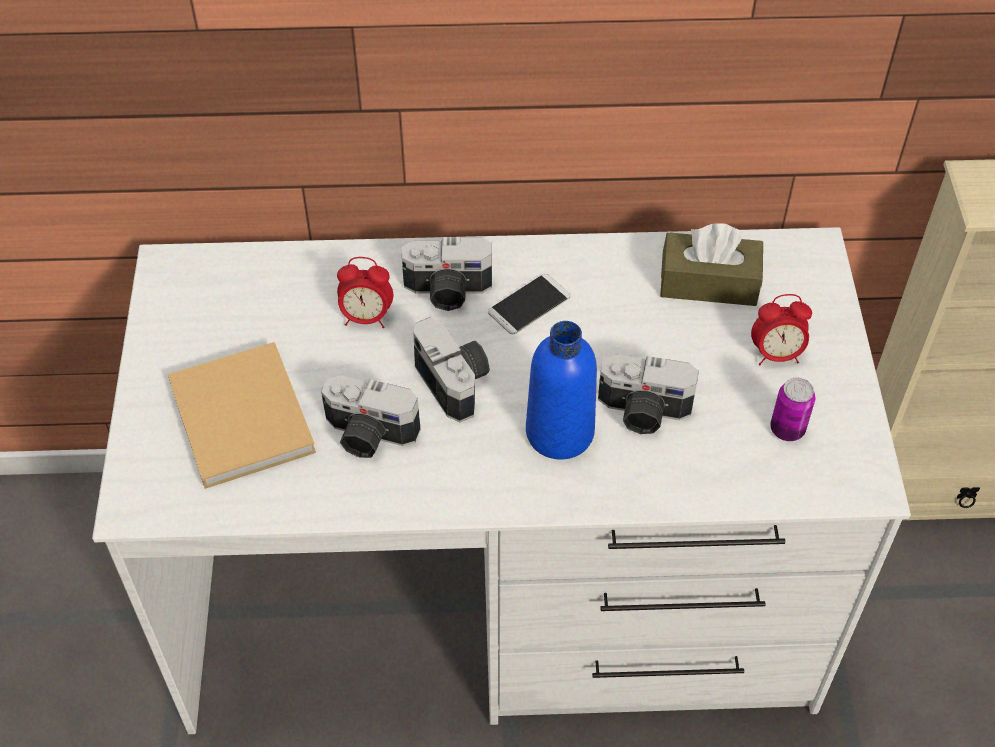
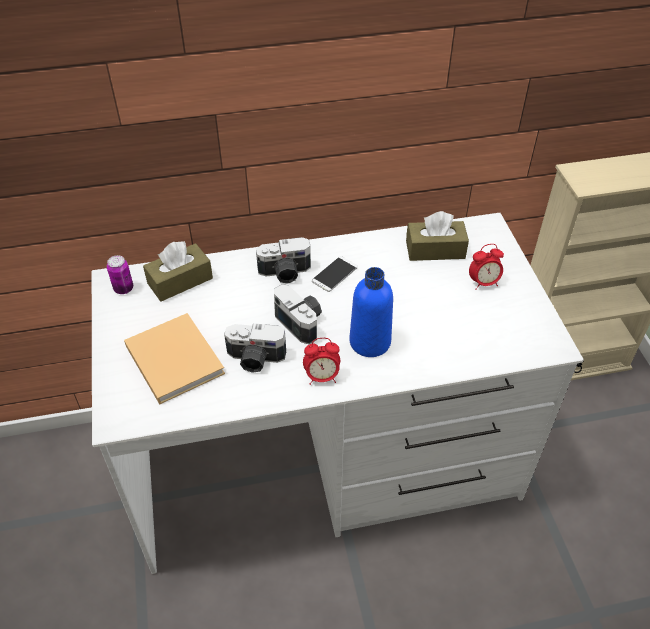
camera: 10 degrees left, 5 degrees down
alarm clock [337,257,393,328] -> alarm clock moved to [303,338,340,385]
camera [598,355,699,434] -> none
can [770,378,815,441] -> can moved to [107,255,133,294]
none -> brown tissue box [143,241,213,302]

